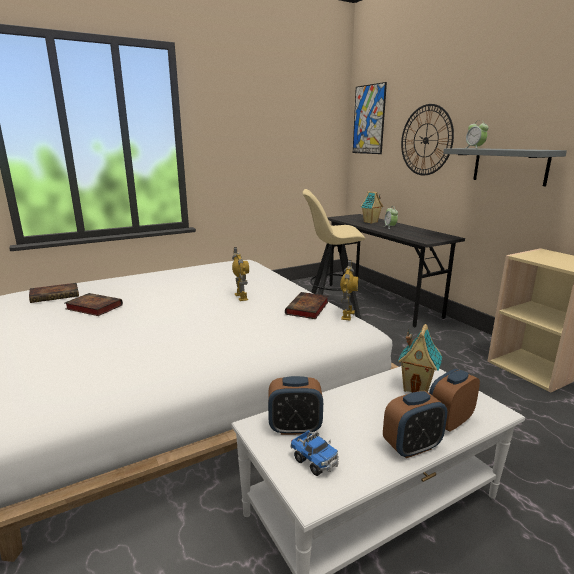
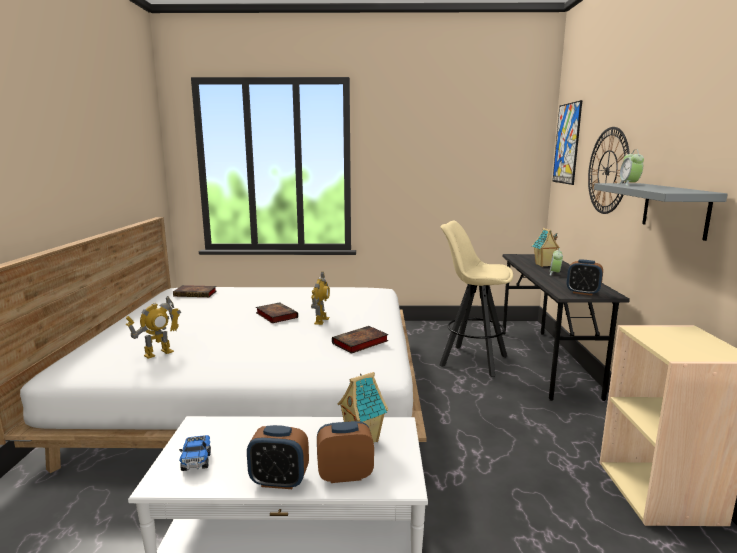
camera: 30 degrees right, 5 degrees down
book [65,293,123,316] -> book moved to [256,302,298,323]
alarm clock [268,376,323,435] -> alarm clock moved to [567,259,603,295]
toy robot [340,260,358,321] -> toy robot moved to [126,296,181,359]

